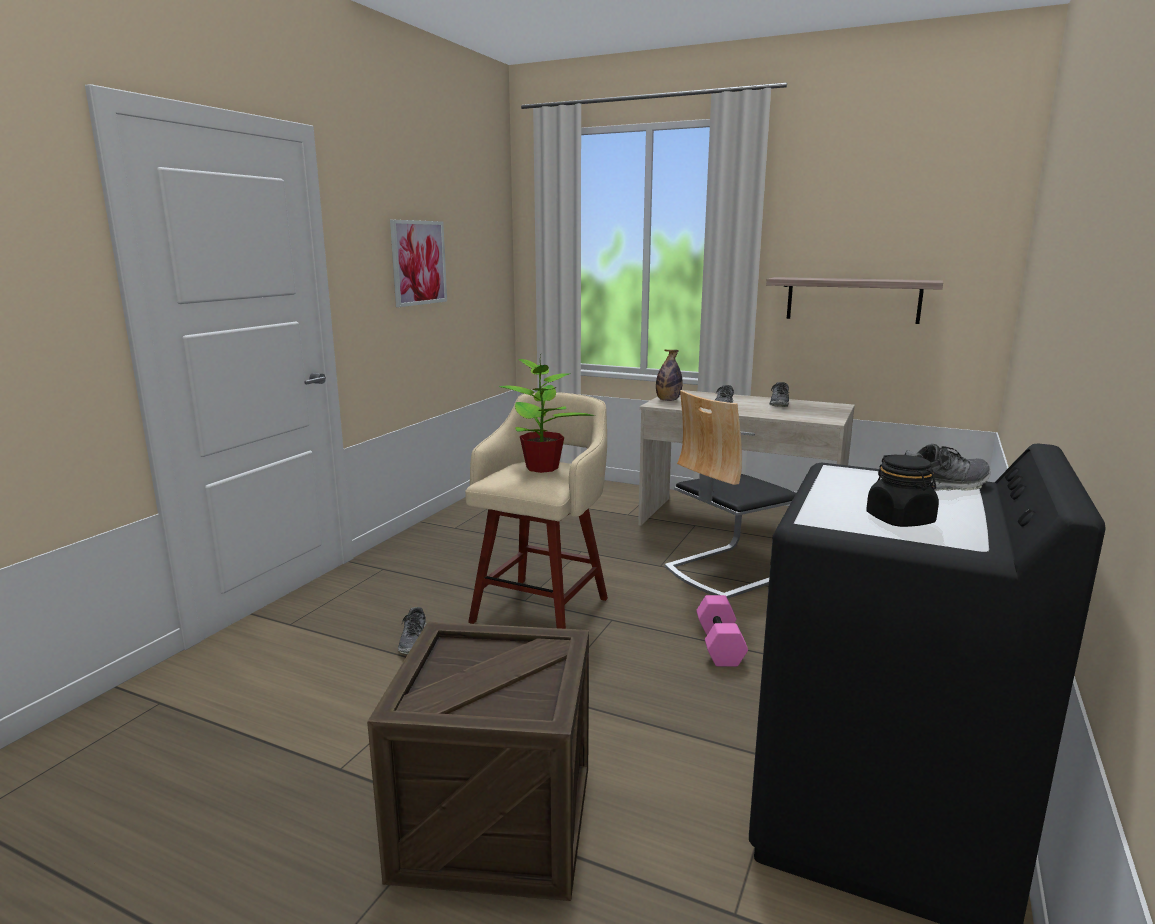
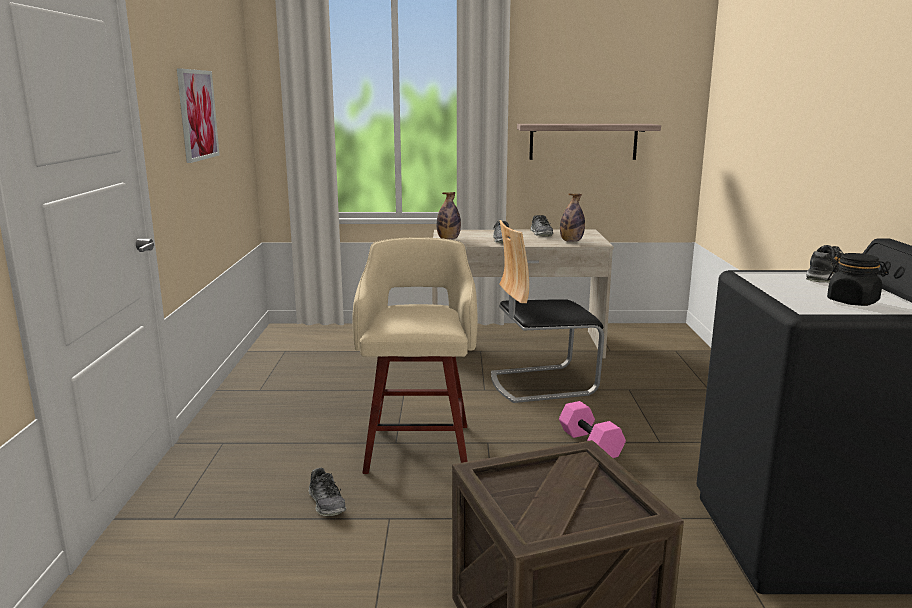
camera: 25 degrees left, 0 degrees up
potted plant [499,355,595,473] -> none
chair [665,390,796,599] -> chair turned 45 degrees clockwise [491,220,604,403]
none -> bottle [560,194,585,242]

